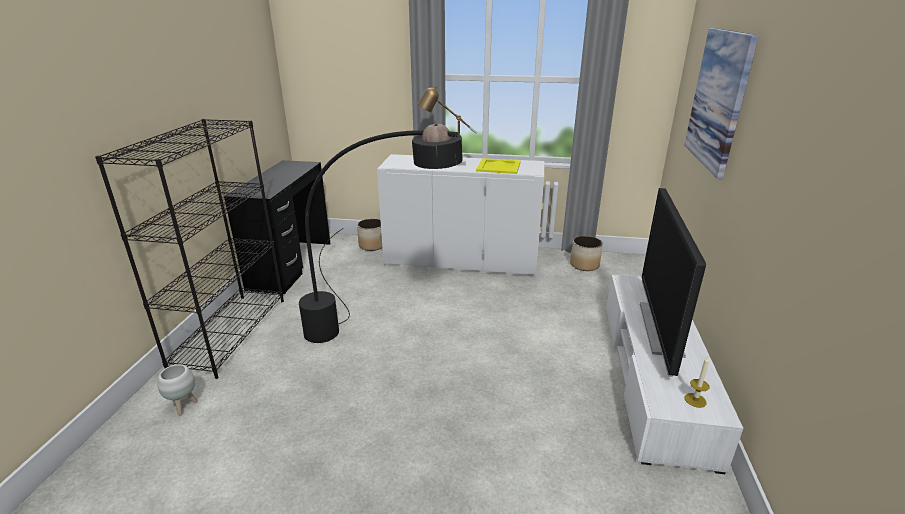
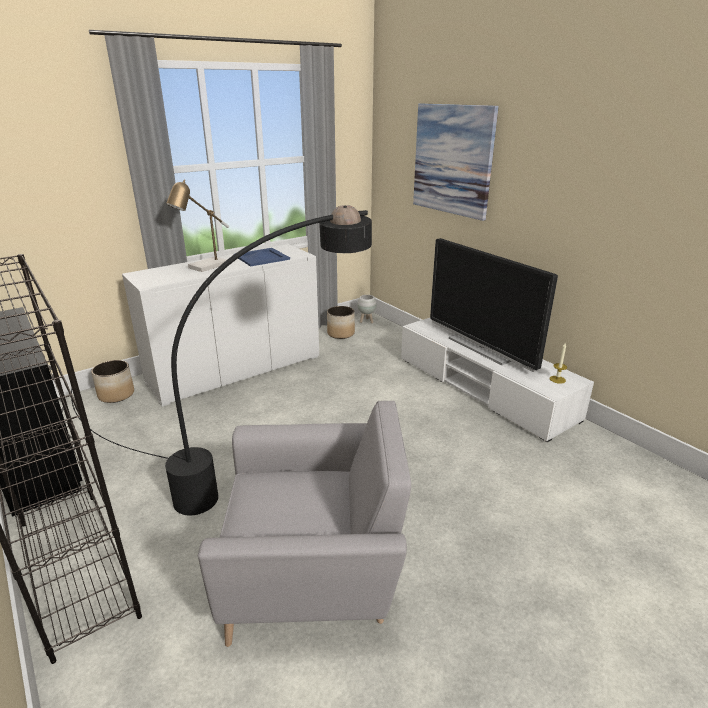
camera: 45 degrees left, 0 degrees up
white planter [157,364,198,416] -> white planter moved to [357,295,377,323]
yellow tray [476,158,521,174] -> blue tray [238,248,290,267]
none -> grey armchair [197,401,411,647]

